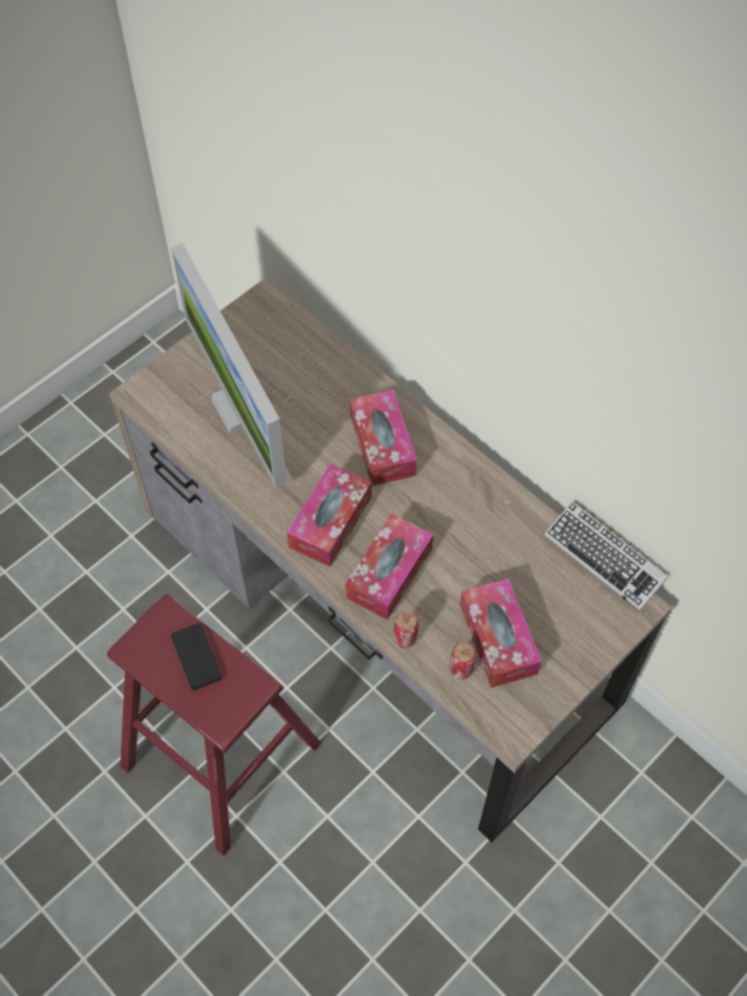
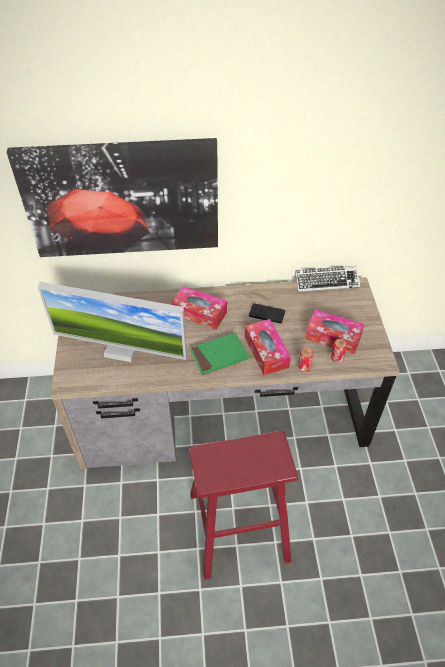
camera: 50 degrees left, 10 degrees down
black game controller [171,623,222,690] -> black game controller moved to [249,303,285,324]
tissue box [287,464,372,567] -> green book [190,333,249,375]
none -> picture [7,138,218,257]

